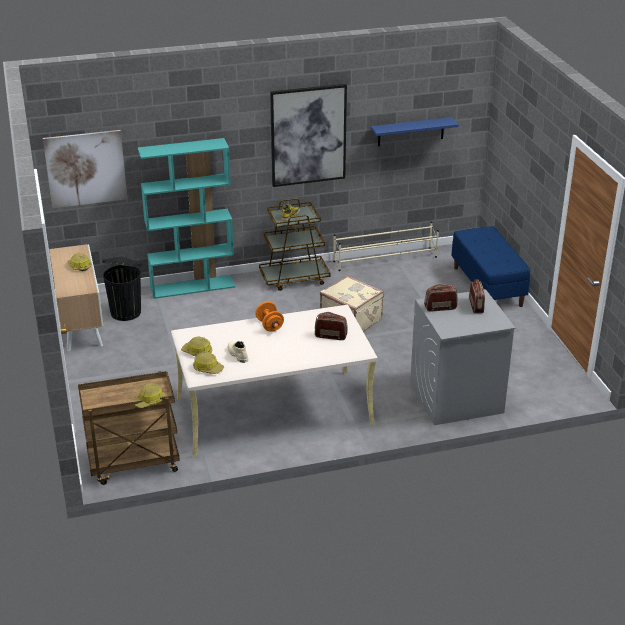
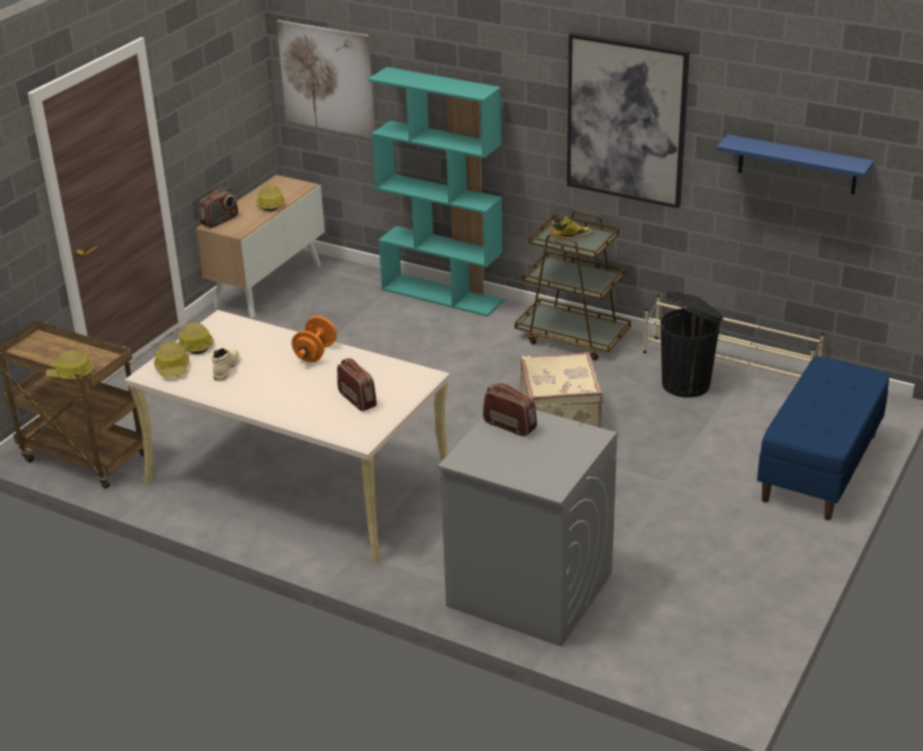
camera: 45 degrees right, 0 degrees up
black trash can [102,257,141,321] -> black trash can moved to [660,291,724,398]
radio [469,280,485,313] -> radio moved to [199,187,238,228]

